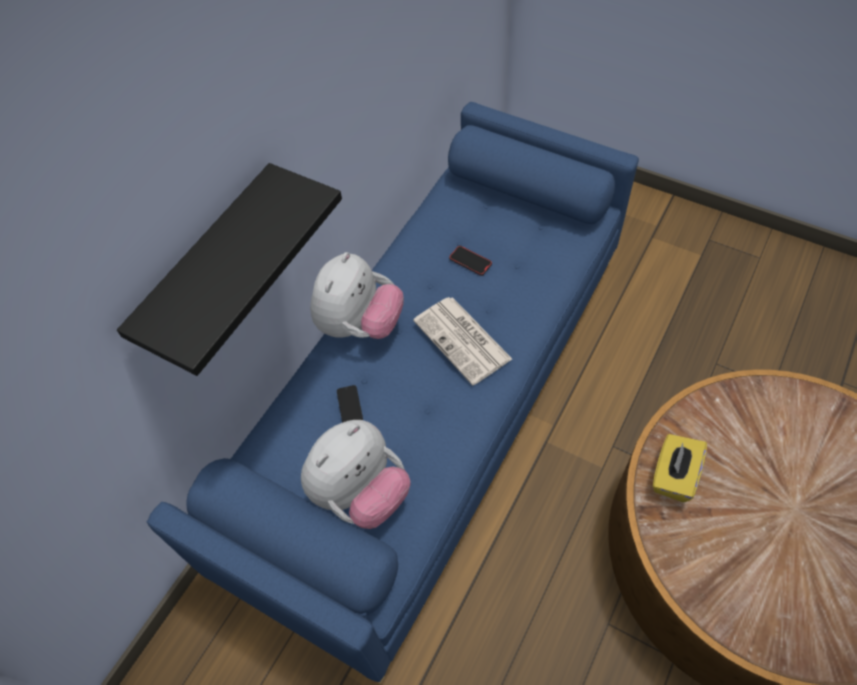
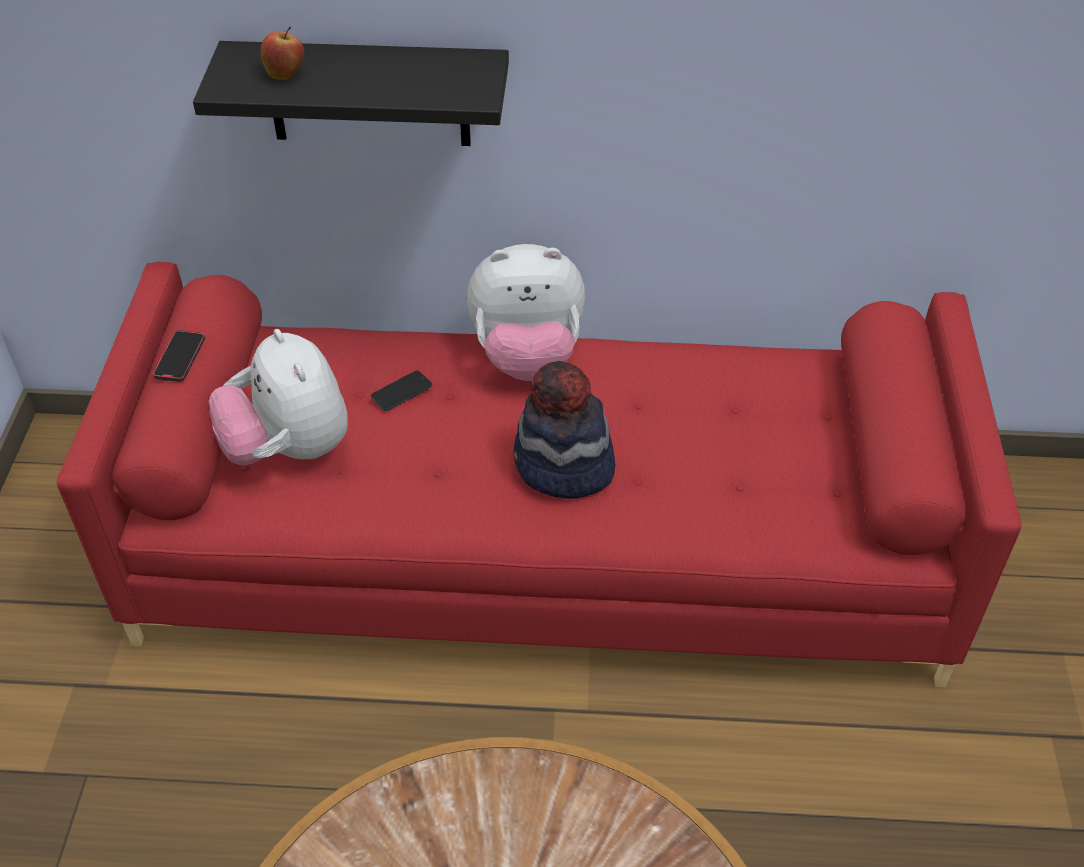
camera: 60 degrees right, 10 degrees down
blue sofa [146,102,639,683] -> red sofa [57,262,1022,687]
plush toy [301,420,411,529] -> plush toy turned 45 degrees clockwise [208,329,348,466]
newspaper [413,297,512,386] -> hat [513,361,615,499]
phone [449,246,492,276] -> phone moved to [153,330,205,382]
yellow tissue box [653,434,707,502] -> none
none -> apple [260,27,304,80]

